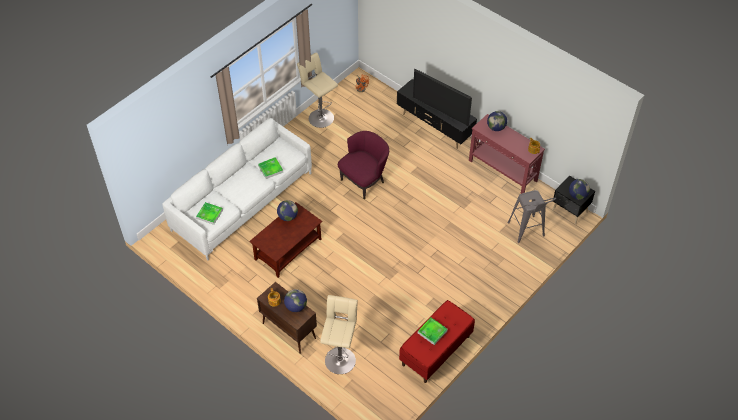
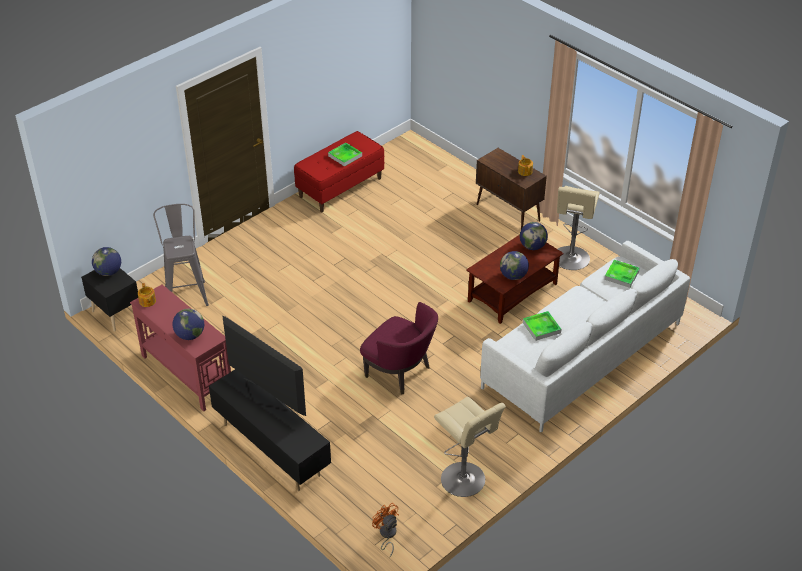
camera: 175 degrees left, 10 degrees down
globe [284,289,307,312] -> globe moved to [520,222,548,250]
beige stool [320,295,358,374] -> beige stool moved to [557,186,600,270]
purple armchair [338,131,389,199] -> purple armchair turned 105 degrees counterclockwise [360,302,438,394]

